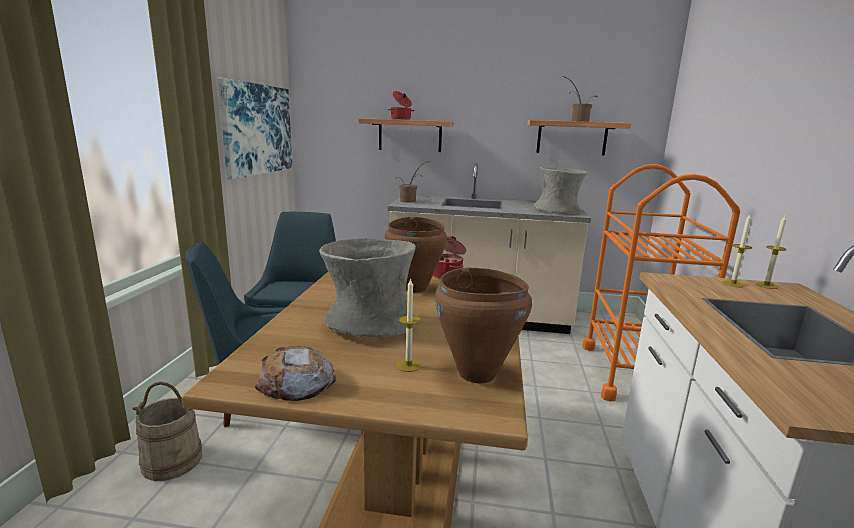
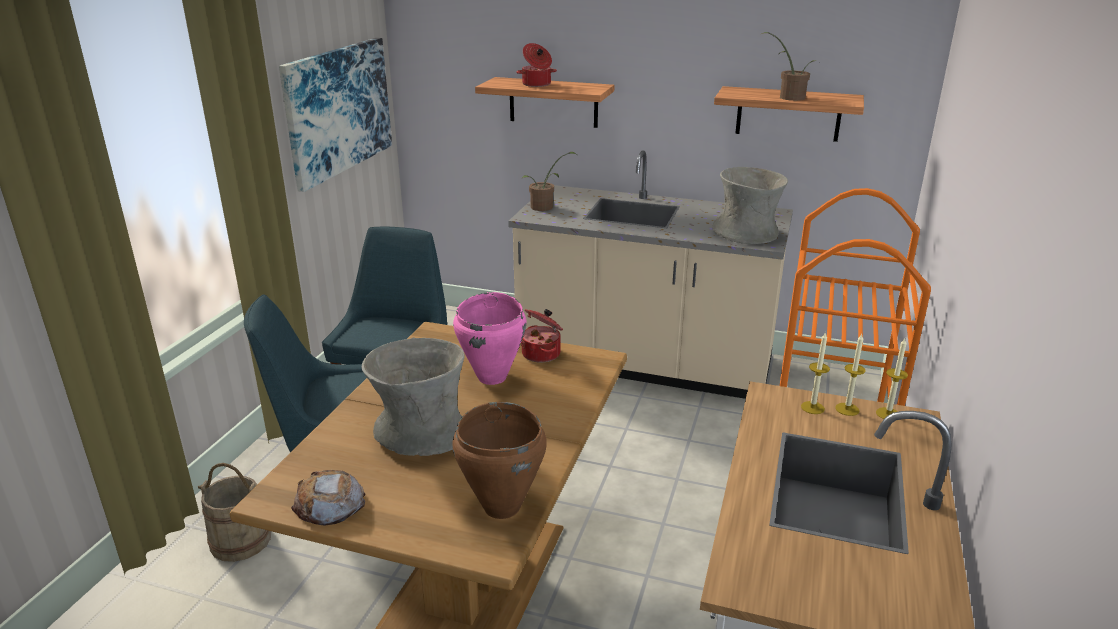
camera: 10 degrees right, 10 degrees up
brown cooking pot [385,217,447,293] -> pink cooking pot [453,292,526,385]
candle [396,278,421,372] -> candle moved to [801,332,830,414]

